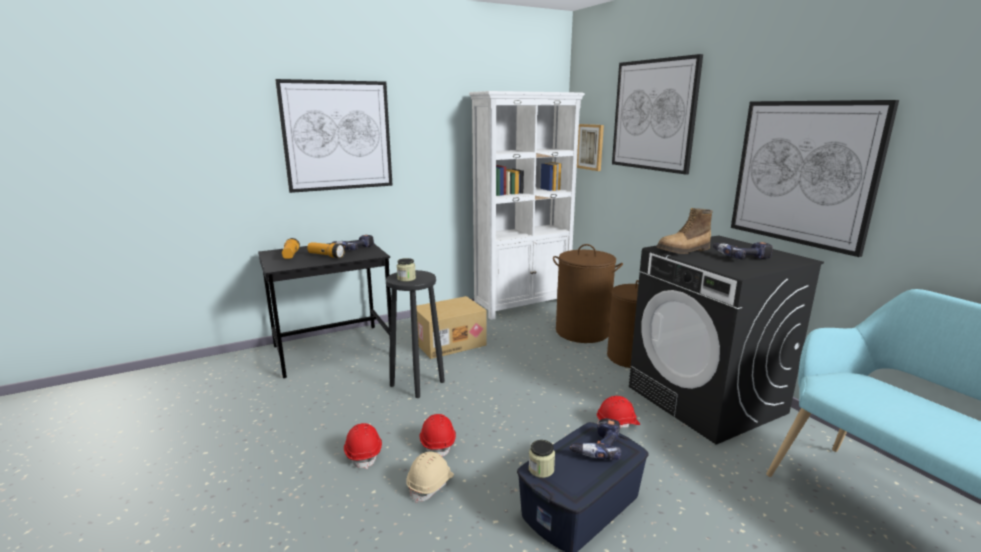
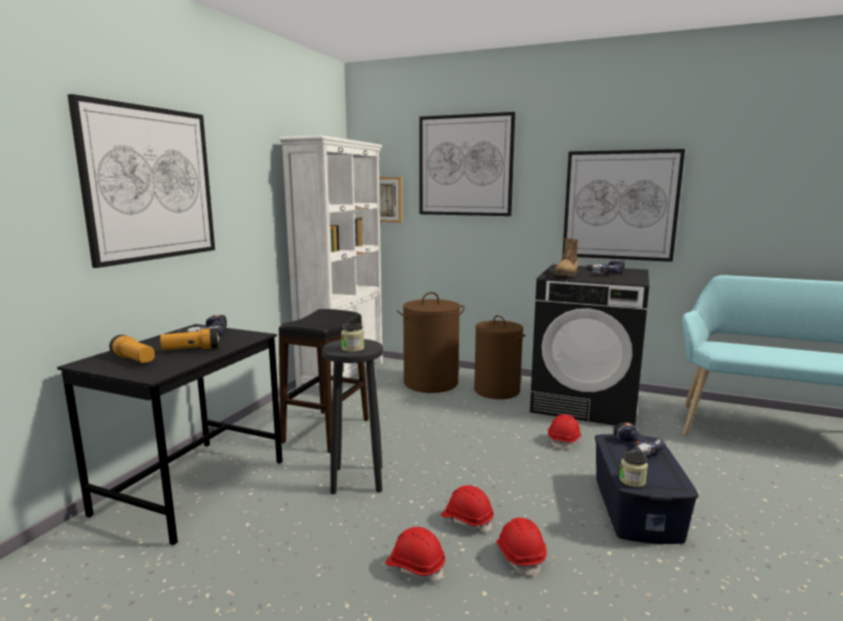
camera: 40 degrees left, 5 degrees down
beige hard hat [406,452,454,503] -> red hard hat [496,518,547,578]
cardboard box [416,296,487,359] -> black stool [279,309,369,453]

